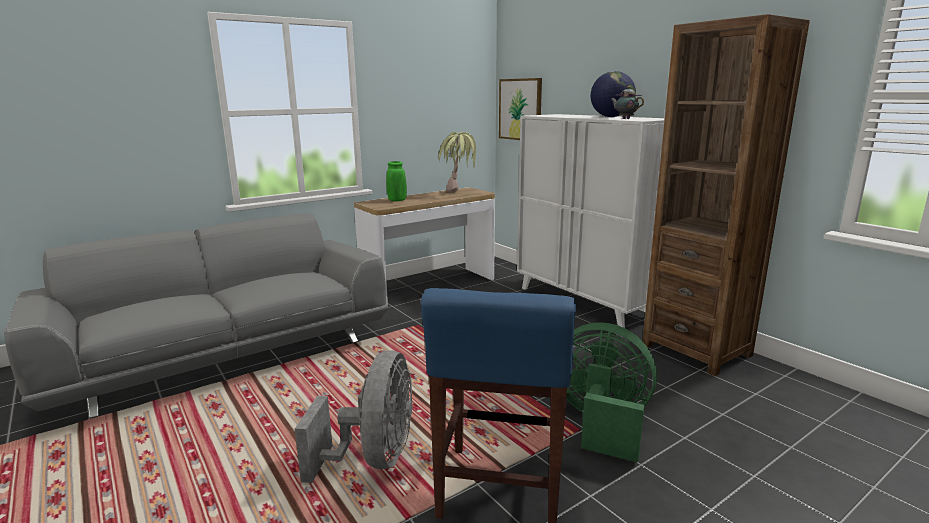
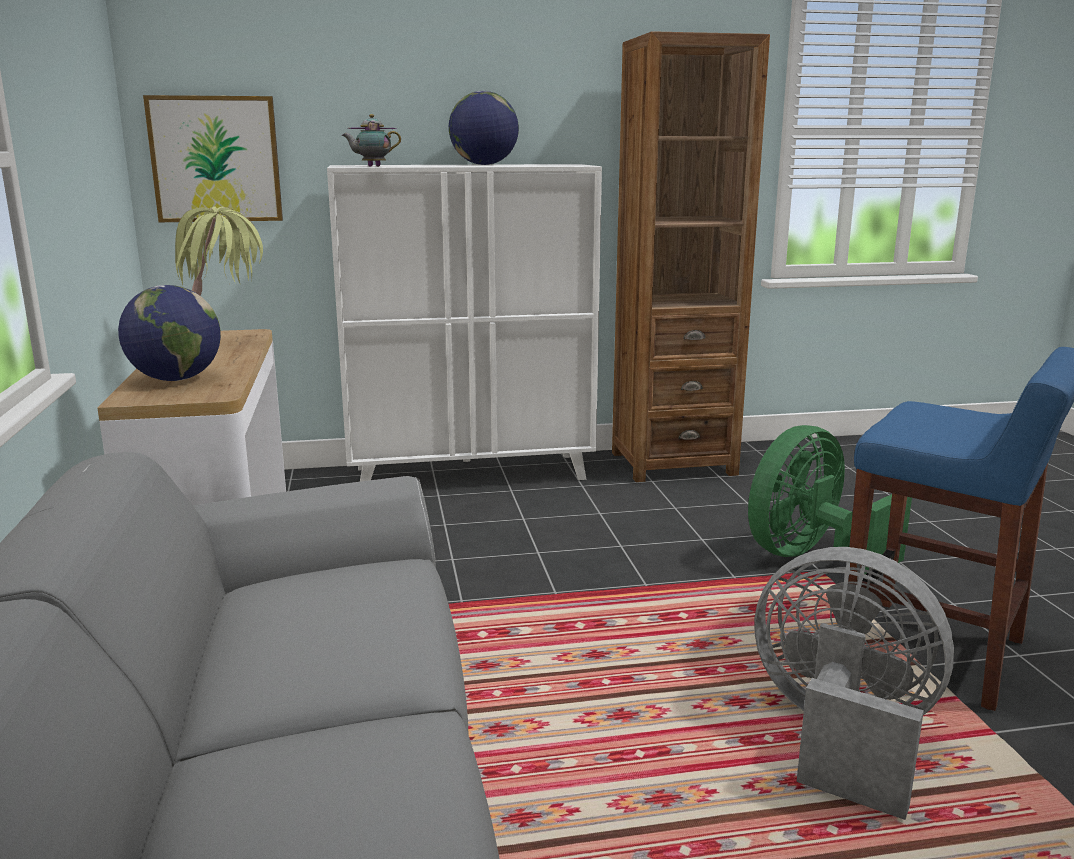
camera: 65 degrees left, 0 degrees up
green vase [386,161,407,201] -> globe [118,285,221,381]
teapot [610,86,644,119] -> teapot moved to [342,114,401,167]

